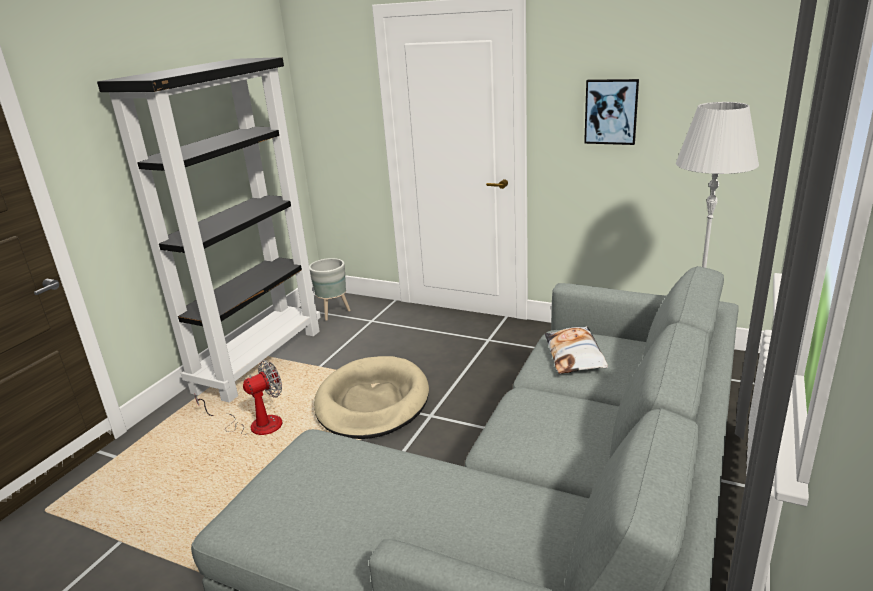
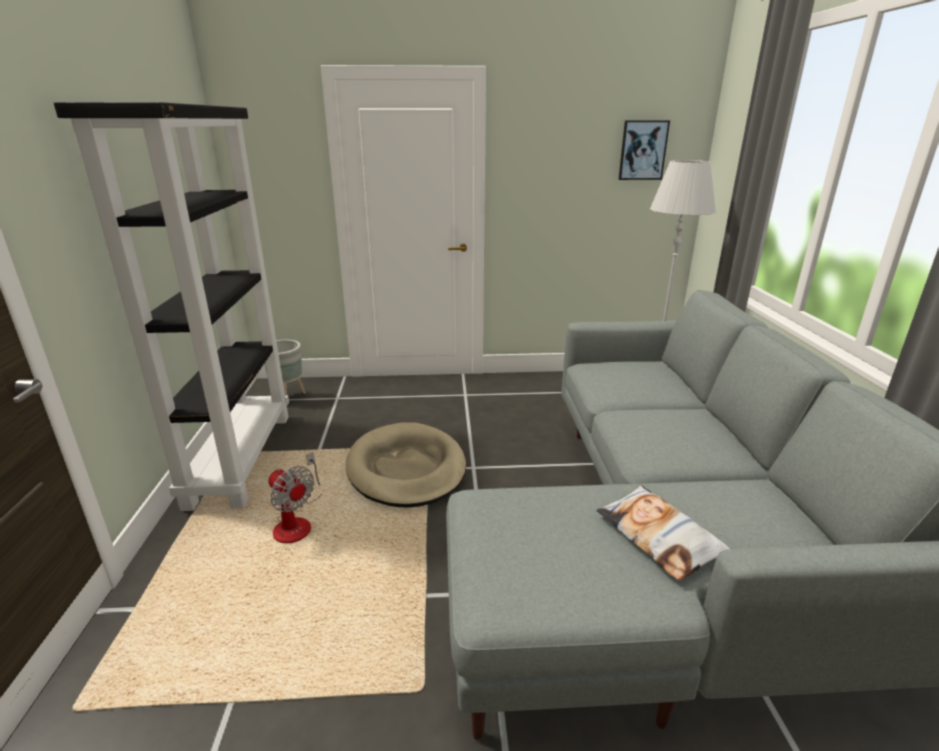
camera: 30 degrees left, 0 degrees up
fan [194,360,282,435] -> fan turned 105 degrees clockwise [268,452,322,543]
pillow [545,326,608,374] -> pillow moved to [596,486,730,581]
picture [584,79,639,145] -> picture moved to [618,121,670,180]

